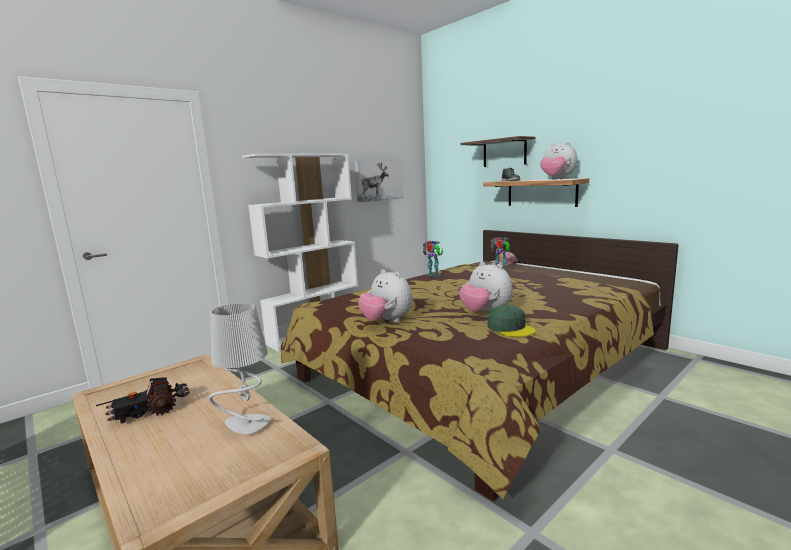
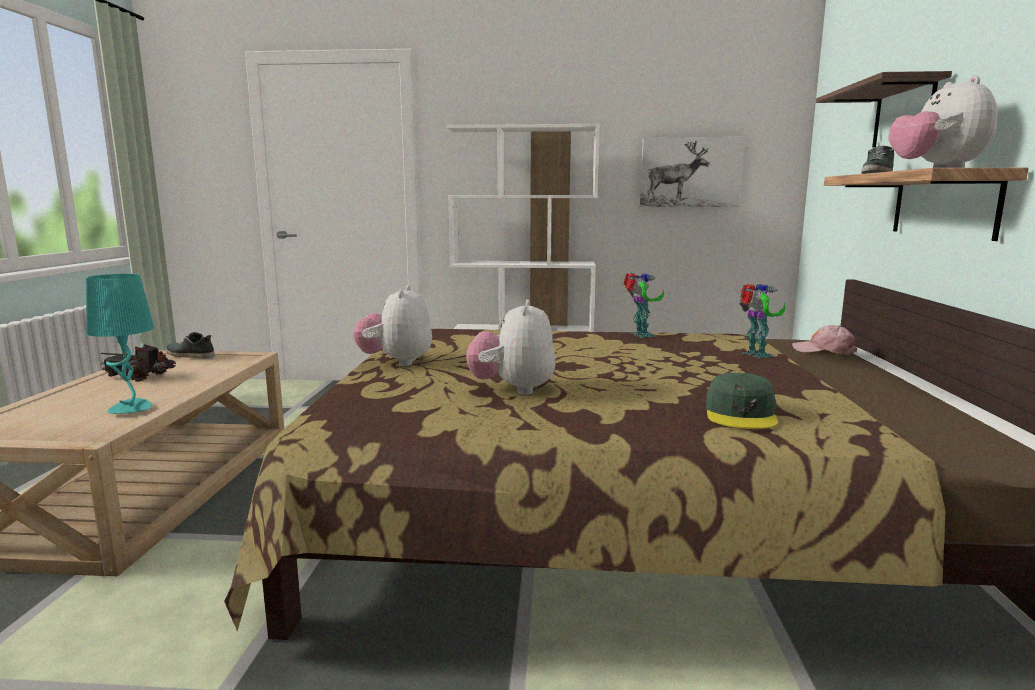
camera: 45 degrees right, 0 degrees up
grey table lamp [209,303,271,434] -> turquoise table lamp [86,274,154,414]
green cap [487,305,536,337] -> green cap moved to [706,373,778,429]
none -> shoe [166,332,215,359]

